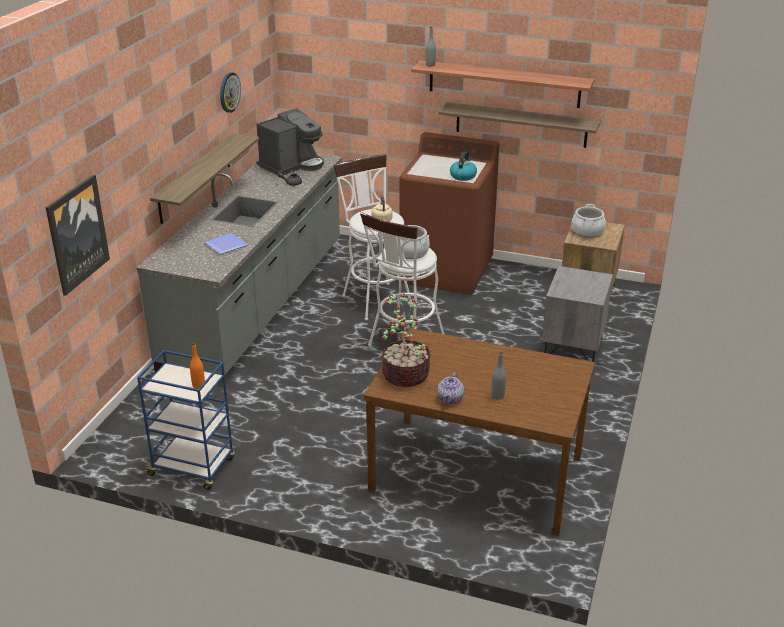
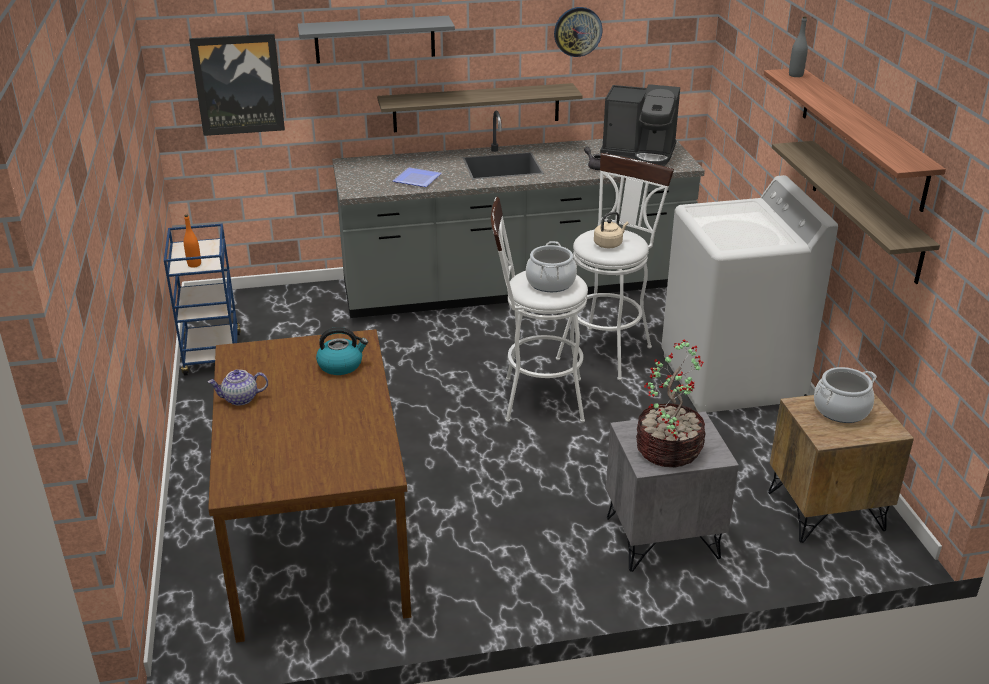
camera: 60 degrees right, 0 degrees up
potted plant [381,293,431,387] -> potted plant moved to [636,339,706,468]
brown washing machine [399,132,499,295] -> white washing machine [661,175,838,413]
kettle [450,151,477,181] -> kettle moved to [316,327,368,375]
grey bottle [491,352,506,399] -> none
none -> grey shelf [298,16,455,63]

